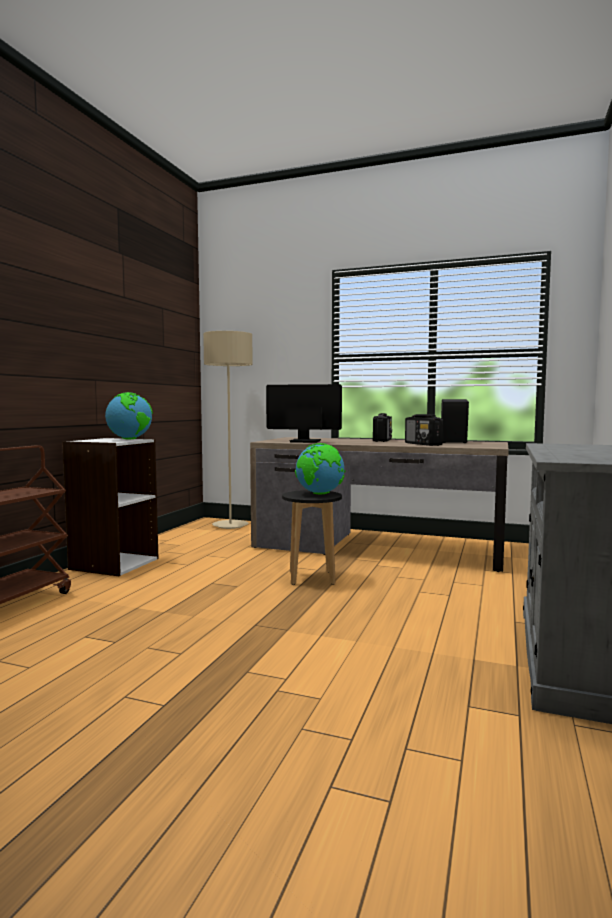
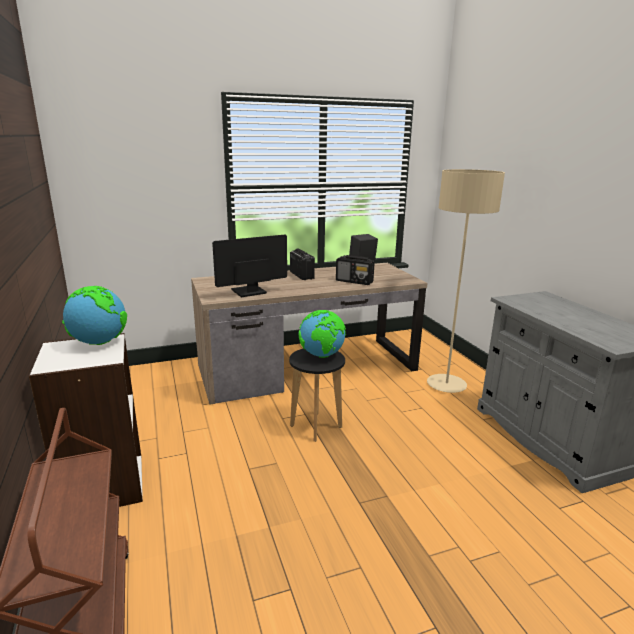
camera: 40 degrees left, 15 degrees up
beige floor lamp [203,331,253,529] -> beige floor lamp moved to [427,169,505,393]

